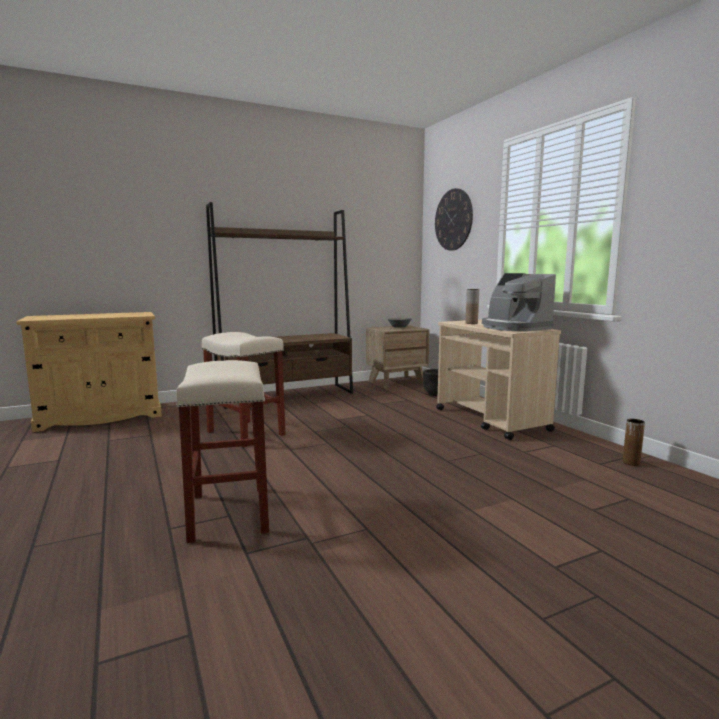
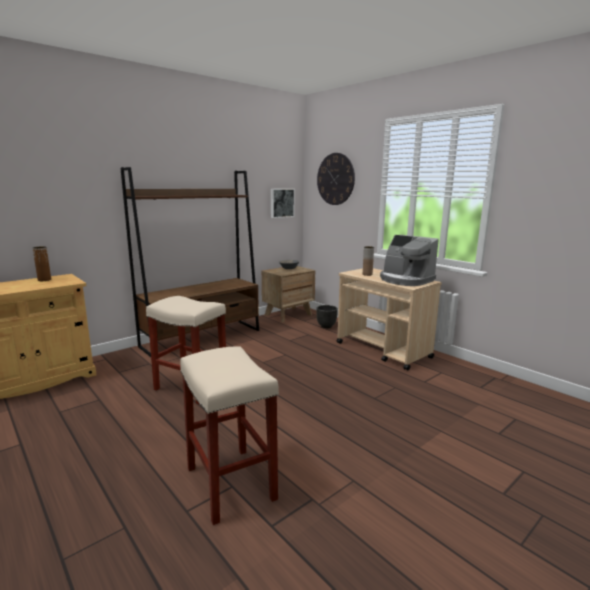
camera: 15 degrees left, 5 degrees up
brown vase [623,419,645,466] -> brown vase moved to [33,246,51,281]
none -> picture [271,189,295,218]

